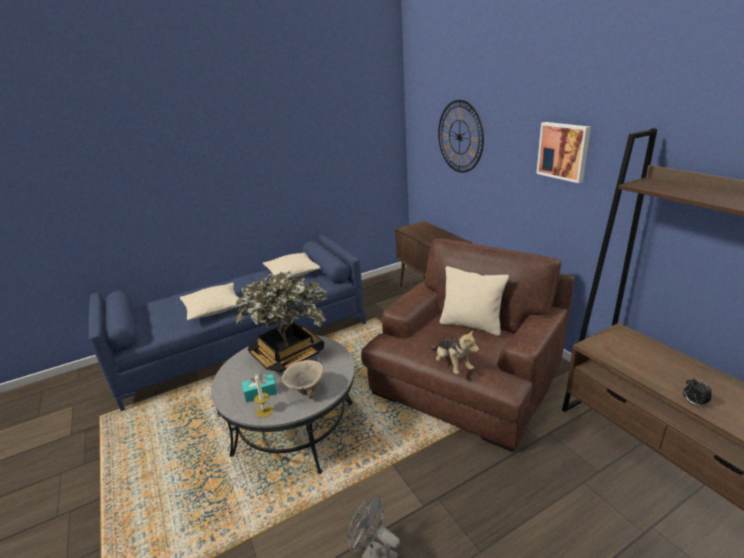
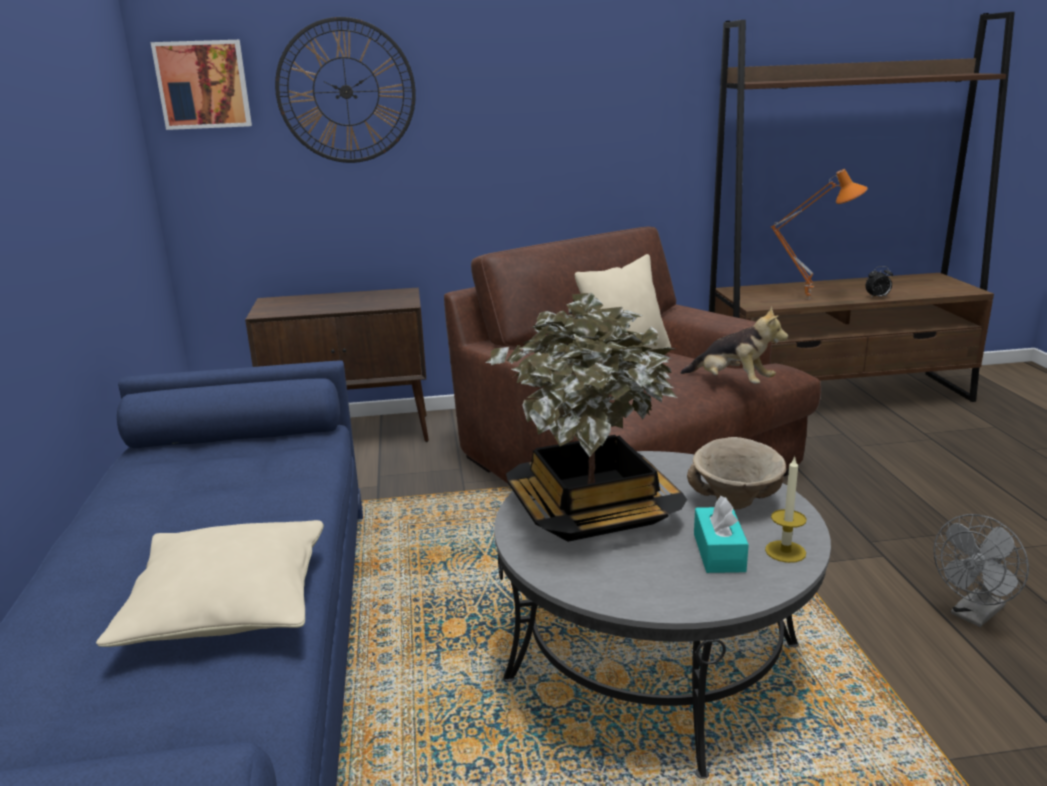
camera: 70 degrees left, 5 degrees down
beige pillow [263,253,321,277] -> none
plush toy [431,329,479,374] -> plush toy turned 45 degrees clockwise [680,307,788,384]
picture [536,122,591,183] -> picture moved to [151,40,252,130]
none -> orange table lamp [771,169,868,300]

